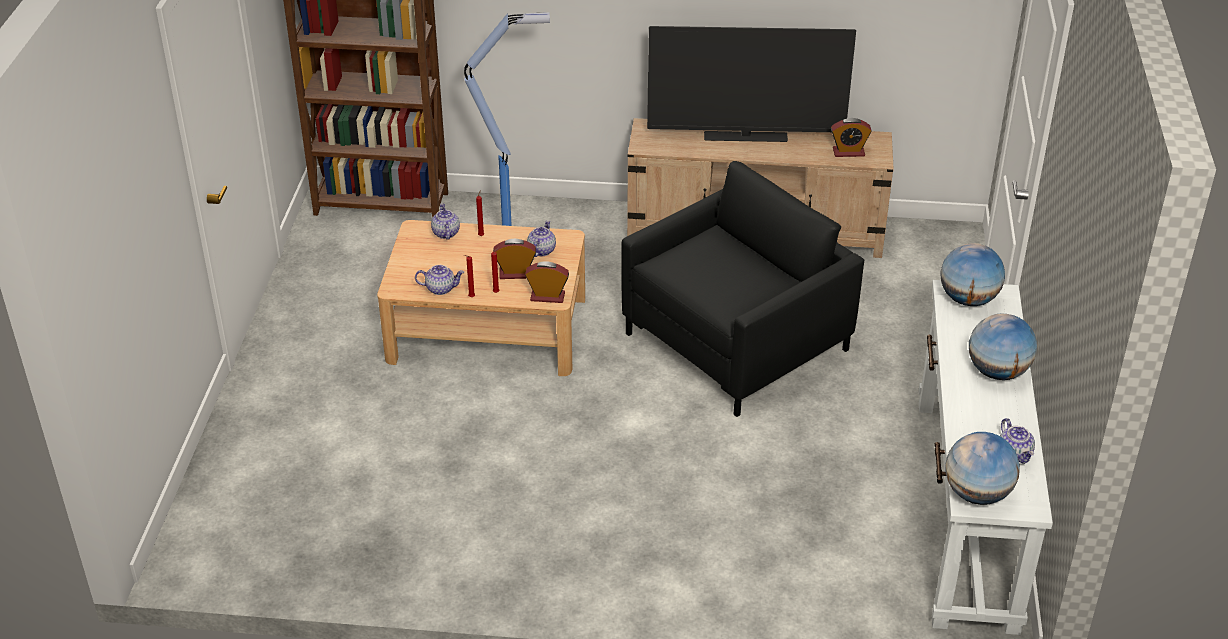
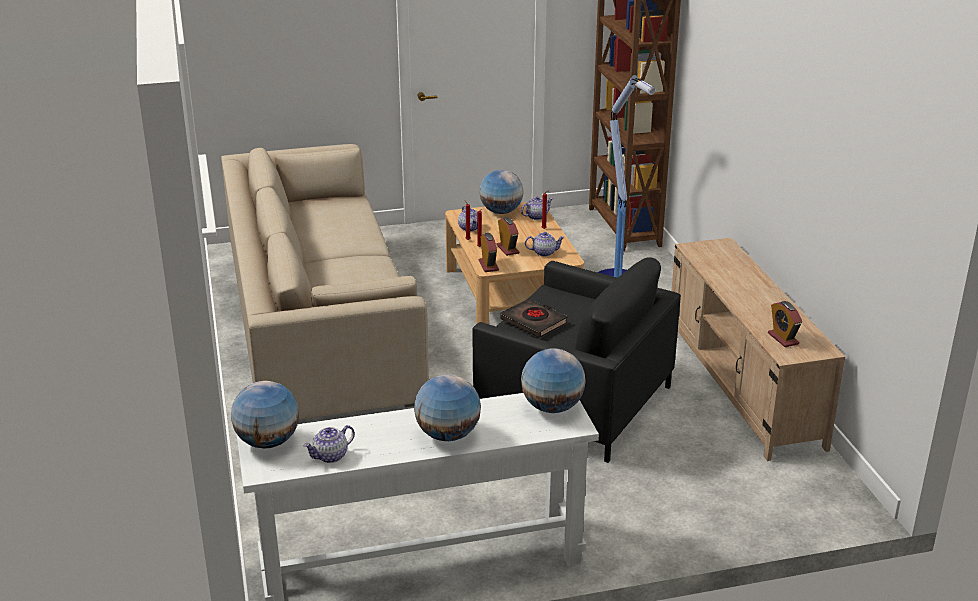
camera: 70 degrees right, 10 degrees down
television [647,26,856,142] -> none
none -> beige sofa [221,144,429,419]
none -> globe [479,170,524,214]
none -> black book [501,299,568,338]

